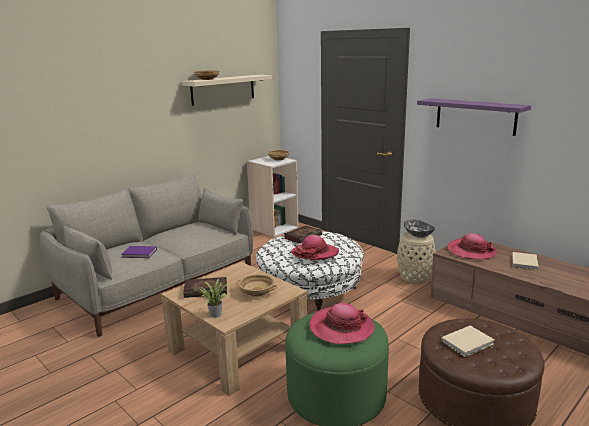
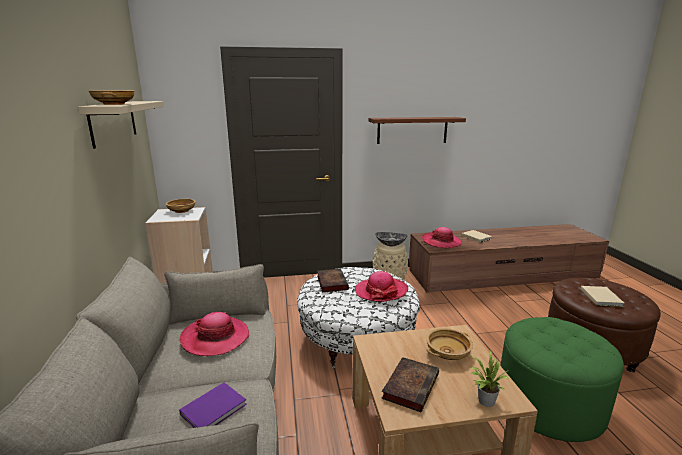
camera: 55 degrees left, 0 degrees up
hat [309,303,375,344] -> hat moved to [180,312,249,356]
purple shelf [417,98,531,136] -> brown shelf [368,117,466,144]

